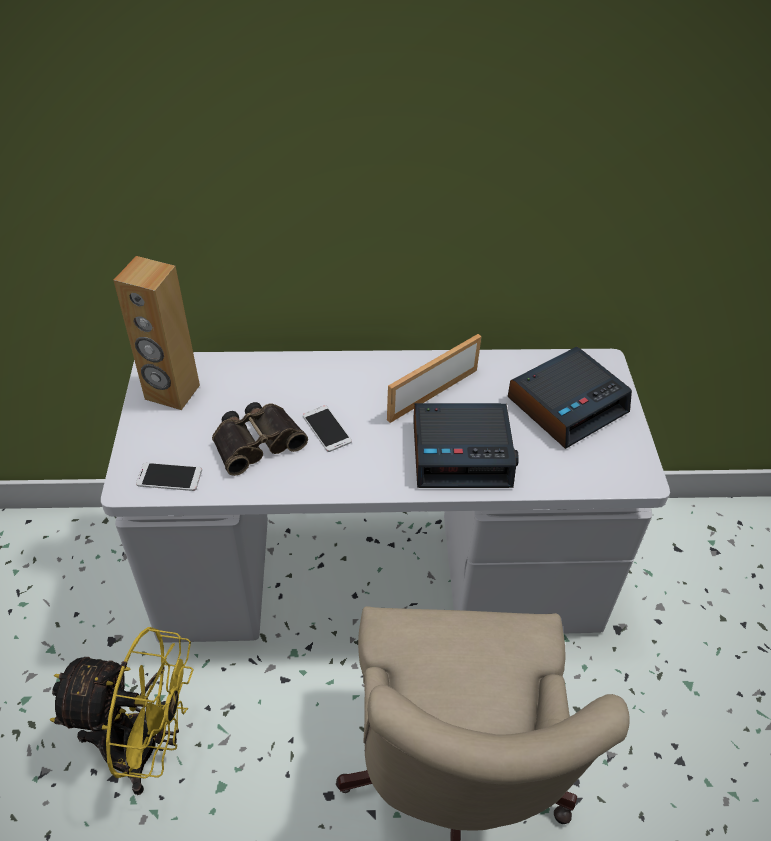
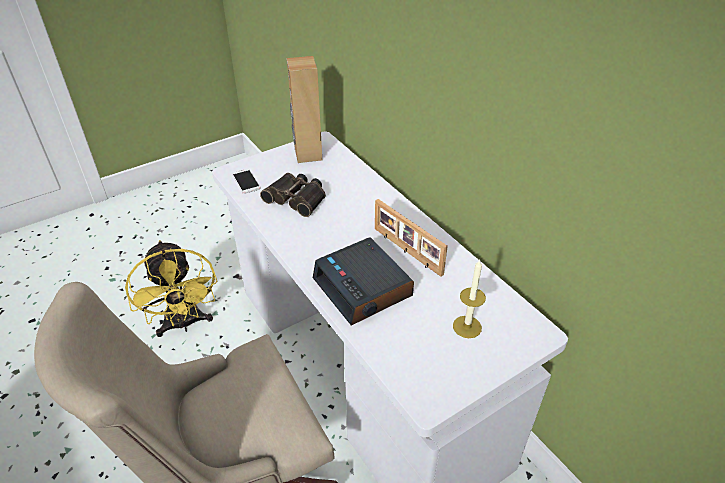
camera: 60 degrees right, 5 degrees down
phone [303,406,352,452] -> none
picture frame [387,334,482,423] -> picture frame turned 150 degrees counterclockwise [375,199,448,277]
alarm clock [508,346,632,449] -> candle [453,260,486,338]

